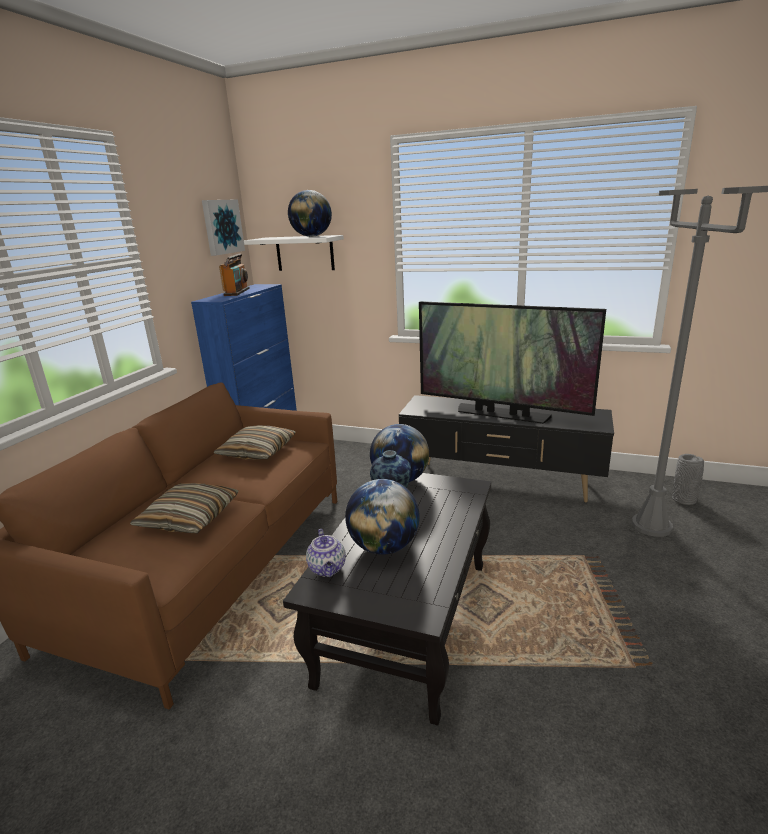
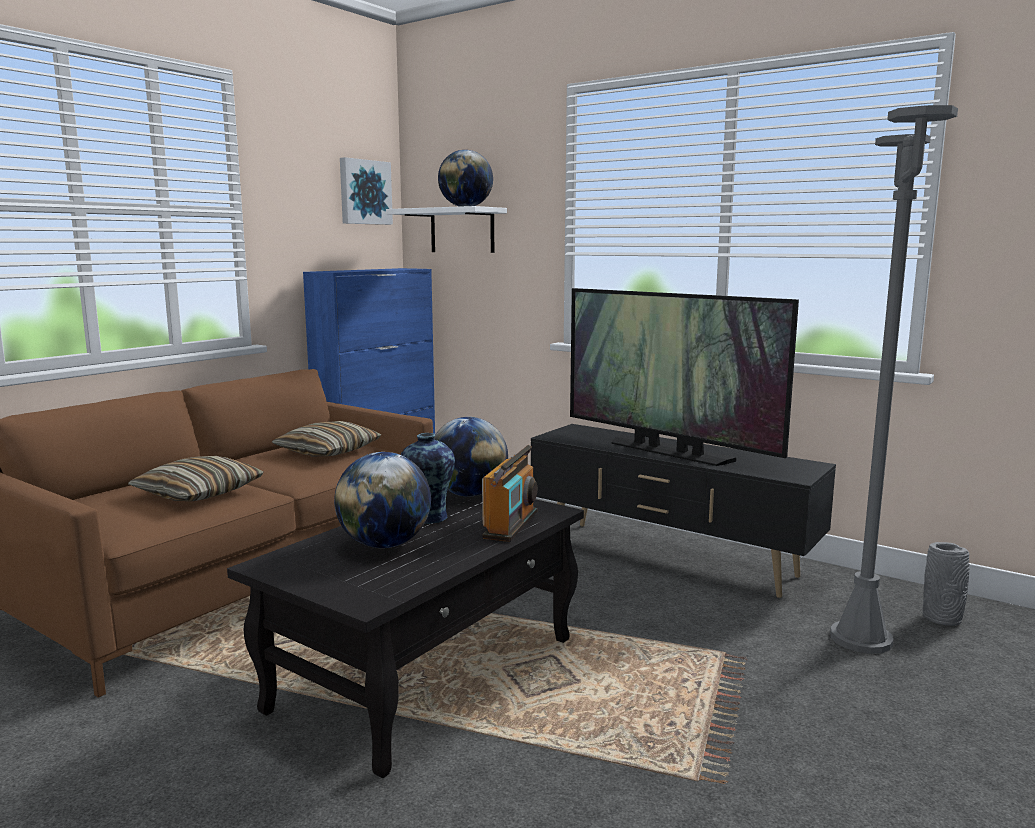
camera: 15 degrees right, 10 degrees down
radio [219,253,250,296] -> radio moved to [482,445,537,542]
teapot [306,529,346,577] -> none

